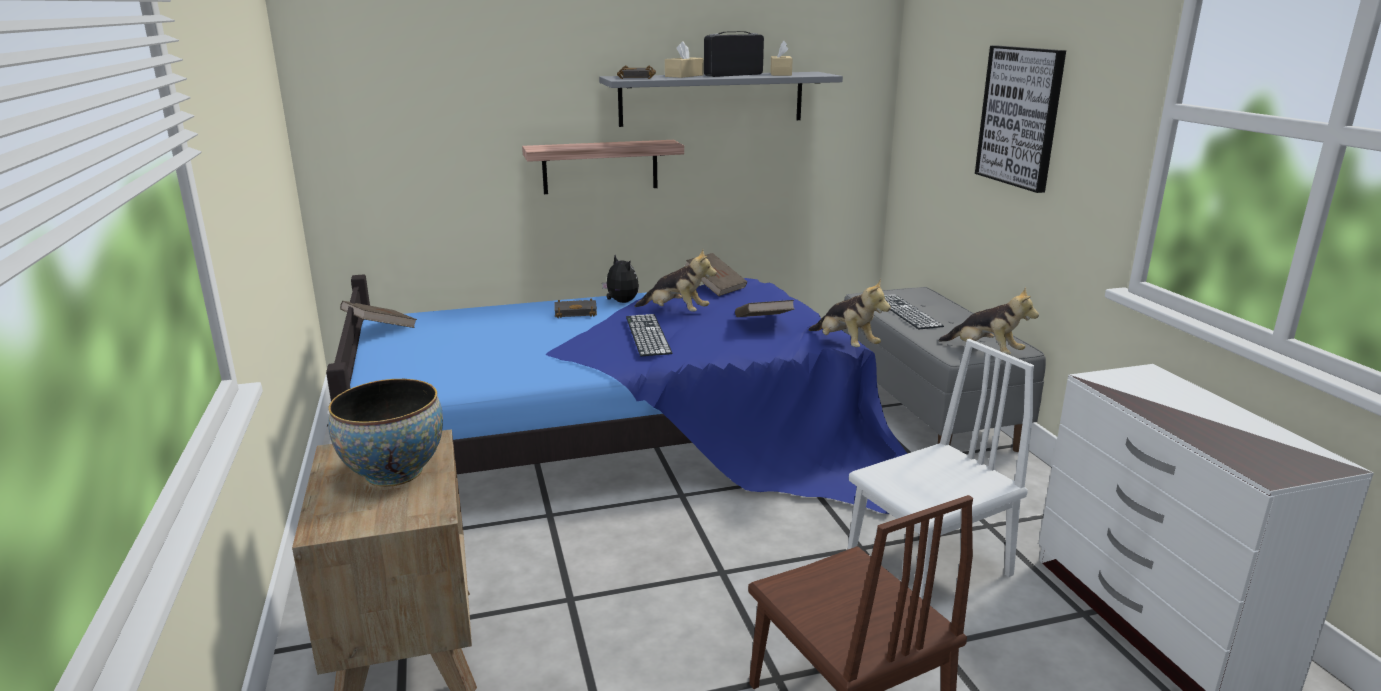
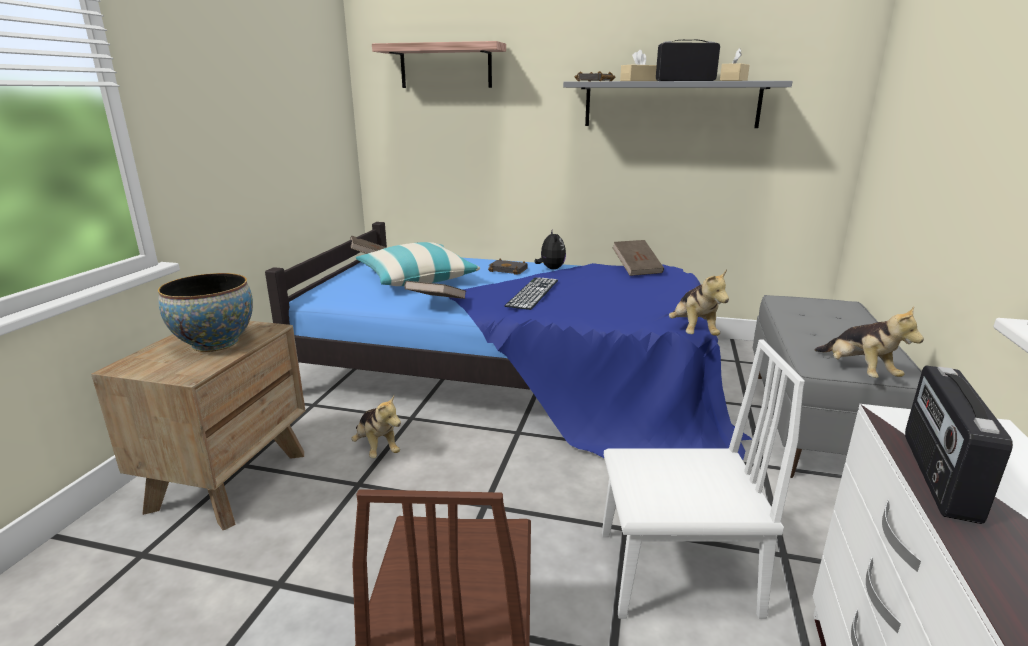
camera: 30 degrees right, 0 degrees up
shelf [522,140,684,194] -> shelf moved to [372,41,506,88]
plush toy [635,249,717,312] -> plush toy moved to [351,395,401,458]
brown book [735,300,794,317] -> brown book moved to [404,281,466,299]
keyboard [884,294,944,329] -> none
picture [975,46,1066,193] -> none
none -> pillow [356,242,480,286]
none -> radio [905,366,1013,524]

